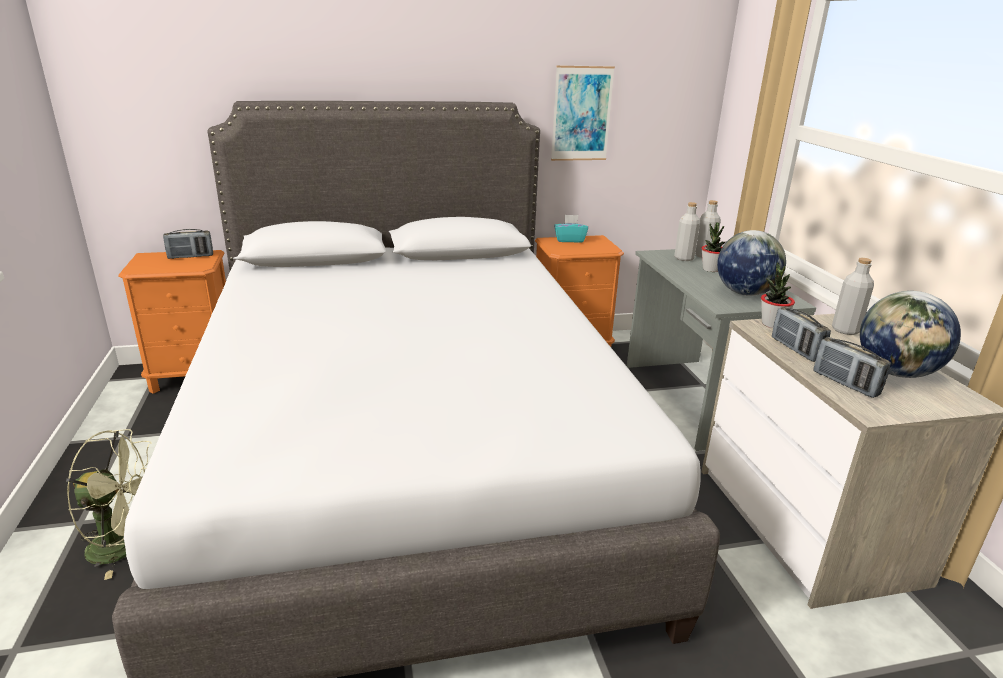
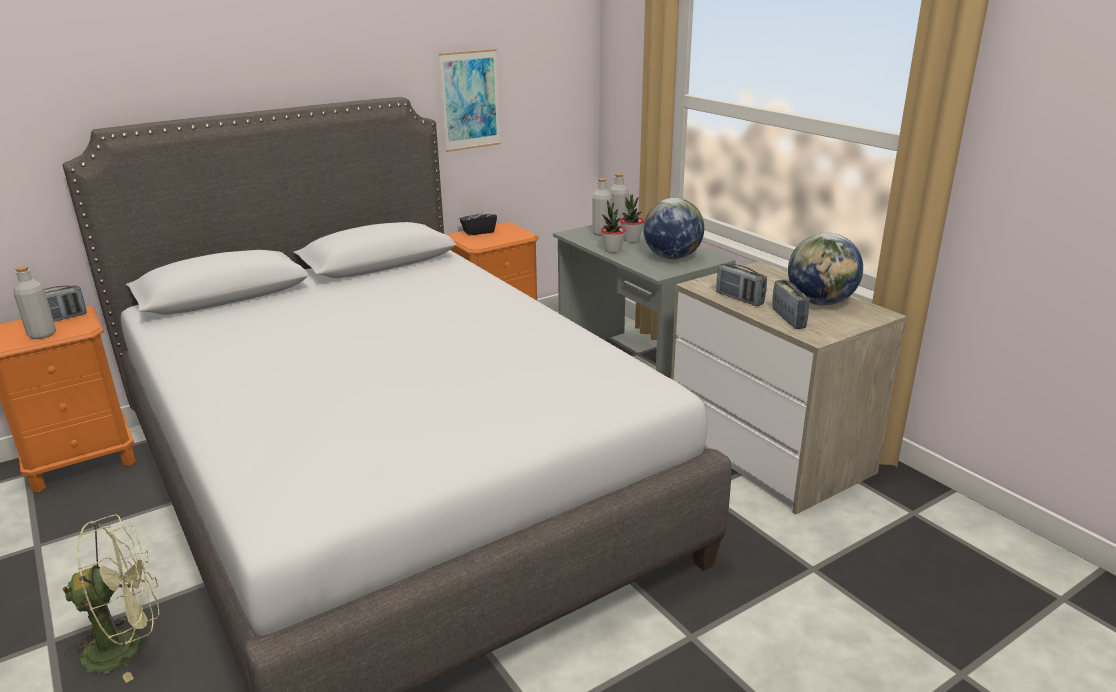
camera: 20 degrees left, 0 degrees up
turquoise tissue box [554,215,588,243] -> black tissue box [460,205,497,236]
potted plant [761,262,795,328] -> potted plant moved to [601,200,626,253]
radio [813,337,891,398] -> radio turned 135 degrees counterclockwise [772,279,810,329]
grey bottle [832,258,874,335] -> grey bottle moved to [13,266,56,339]

